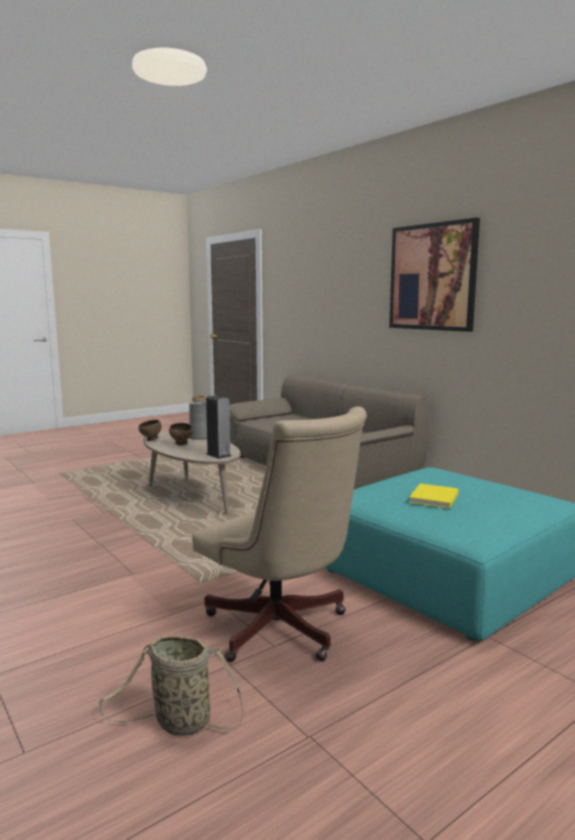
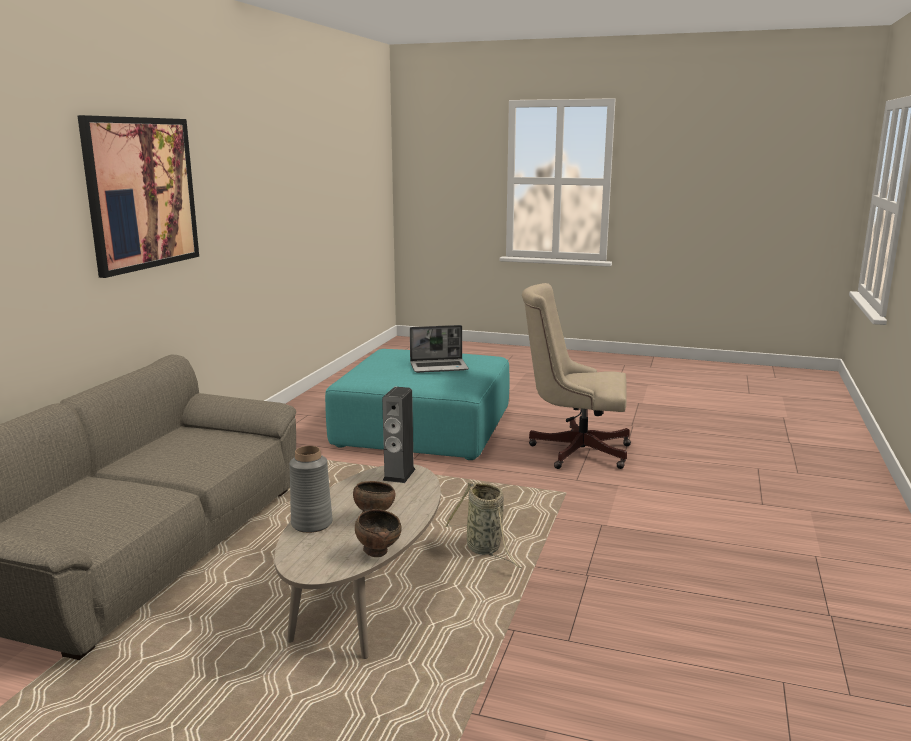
camera: 125 degrees left, 5 degrees up
basket [99,635,243,736] -> basket moved to [444,481,522,568]
beige office chair [192,407,367,662] -> beige office chair turned 90 degrees counterclockwise [522,283,631,469]
yellow book [409,484,459,509] -> laptop [410,325,469,373]

